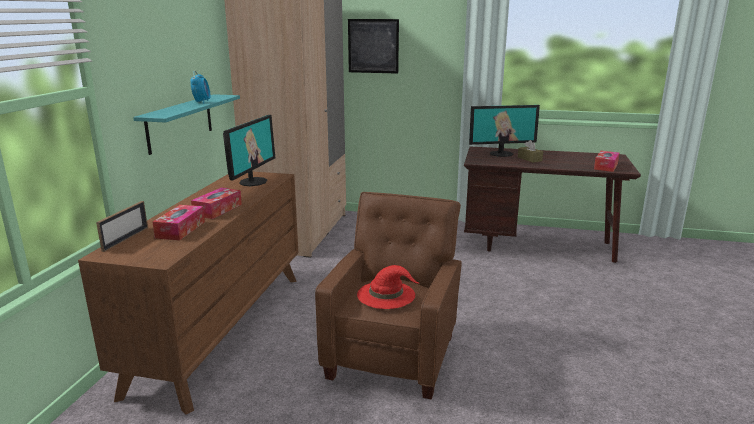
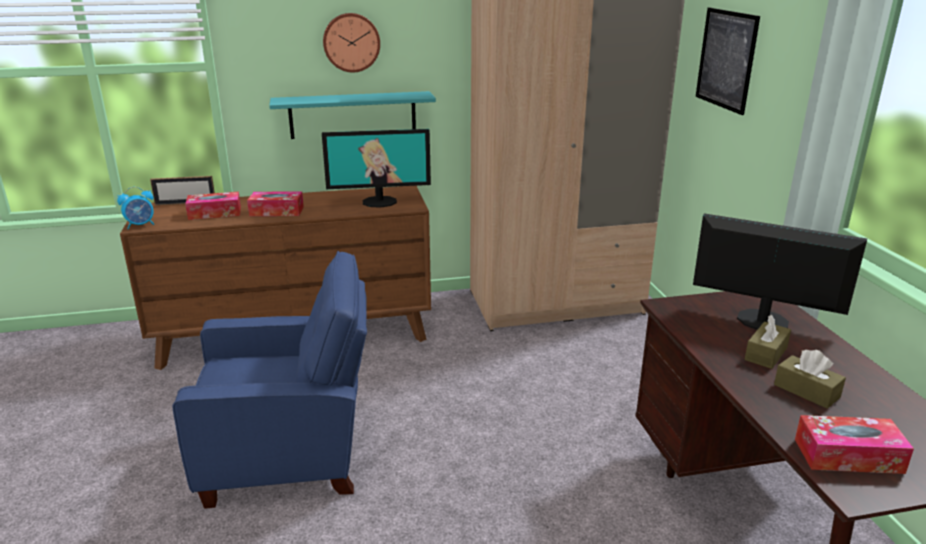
camera: 65 degrees right, 5 degrees up
alarm clock [190,71,211,104] -> alarm clock moved to [117,187,155,230]
brown armchair [315,192,462,400] -> blue armchair [172,251,367,509]
red hat [357,265,419,309] -> none
monitor [469,105,540,157] -> monitor turned 150 degrees clockwise [693,213,867,330]
none -> wall clock [323,13,380,72]
none -> brown tissue box [774,350,846,409]

